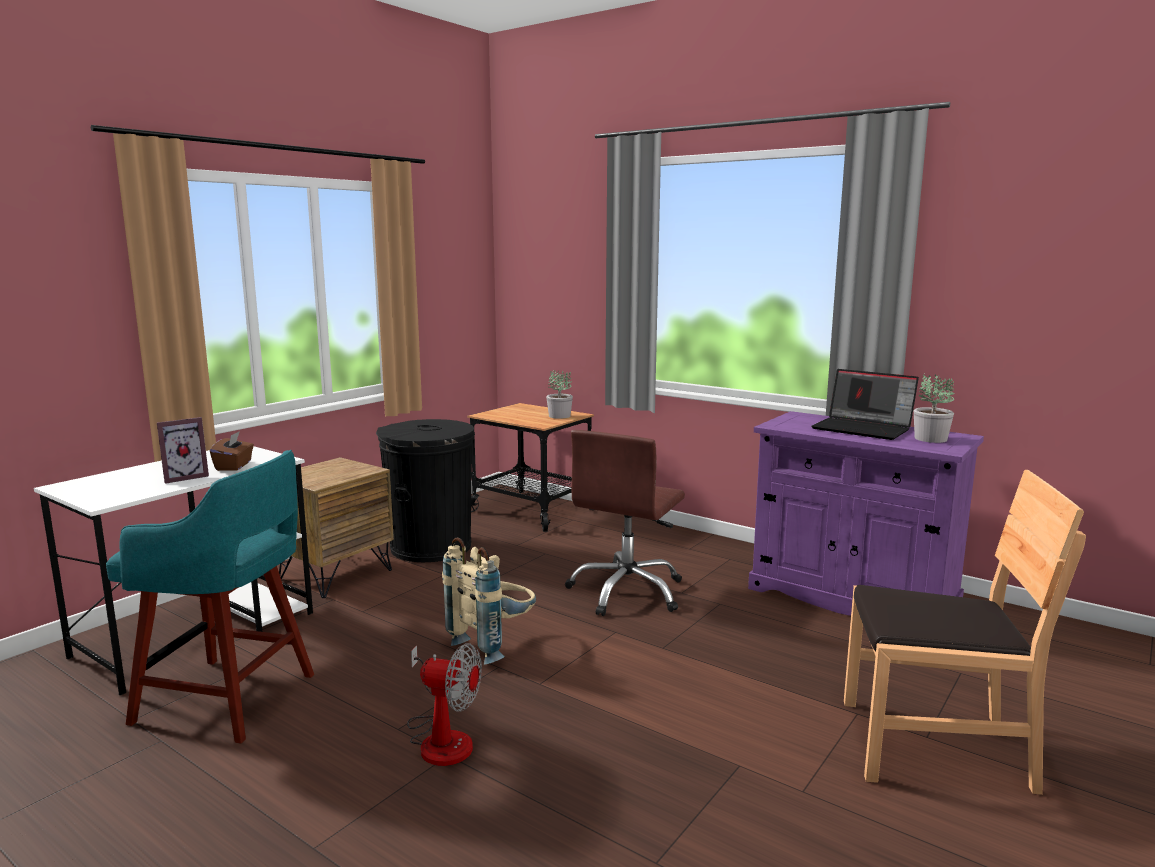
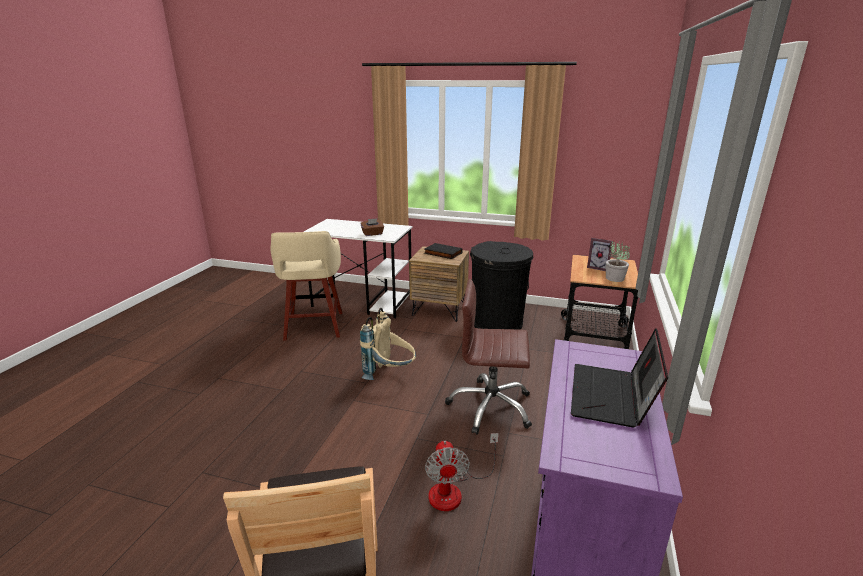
camera: 70 degrees right, 10 degrees up
turquoise stool [106,450,314,744] -> beige stool [271,231,343,341]
picture frame [157,417,209,484] -> picture frame moved to [587,238,612,271]
fan [407,643,482,766] -> fan moved to [425,433,499,511]
potted plant [914,374,955,443] -> none
none -> black book [424,243,463,259]

